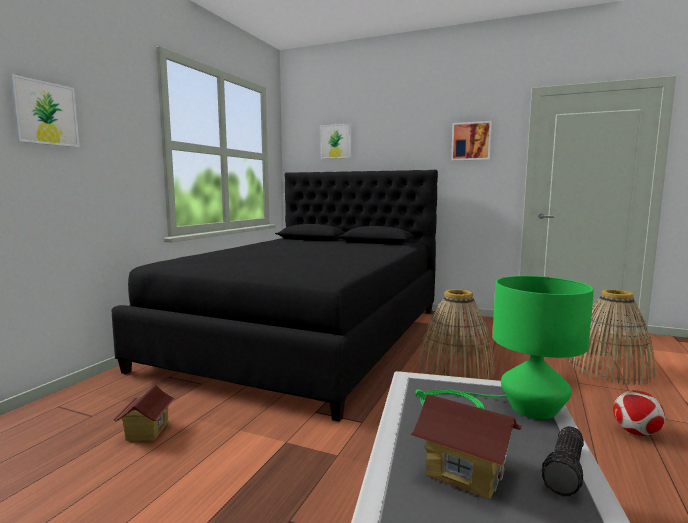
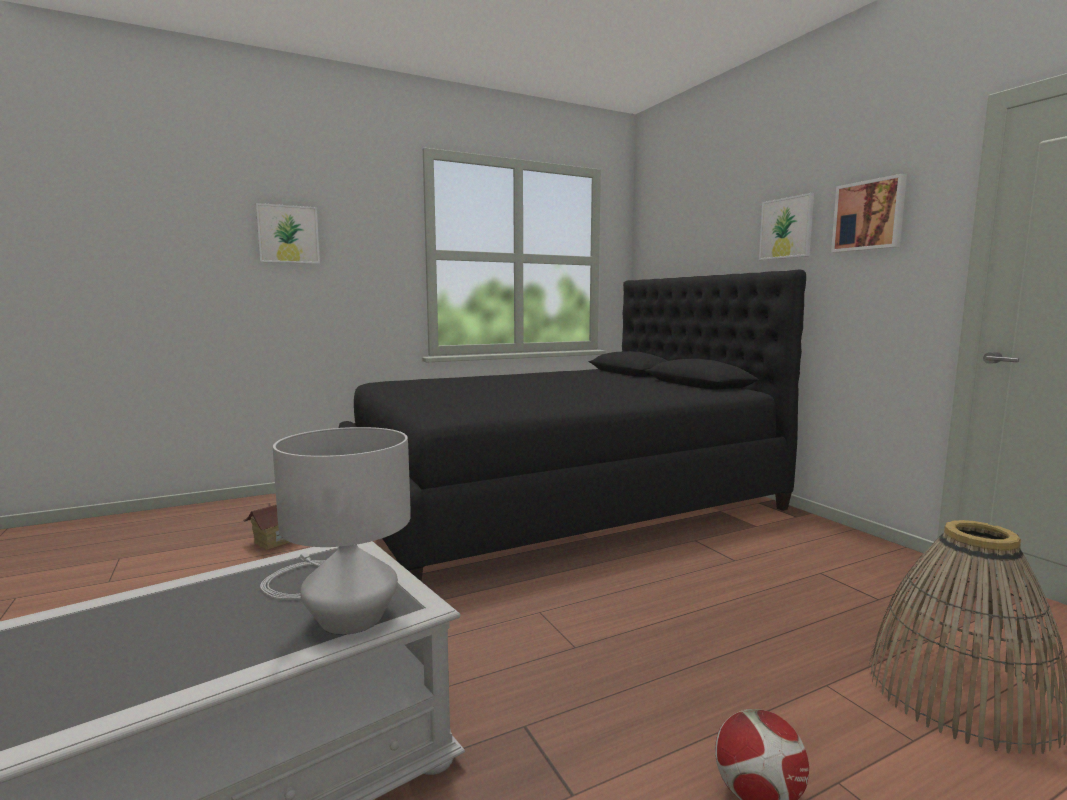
camera: 40 degrees right, 0 degrees up
picture [321,123,352,159] -> picture moved to [759,193,814,260]
toy house [411,394,522,500] -> none
green table lamp [415,276,594,420] -> grey table lamp [260,427,410,635]
basket [418,289,495,380] -> none
flashlight [542,426,584,497] -> none

